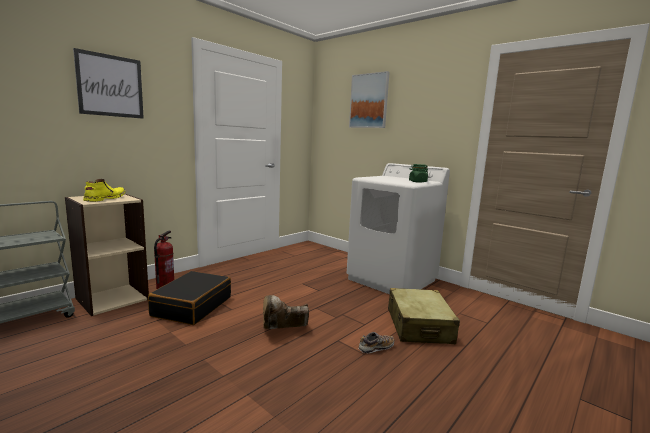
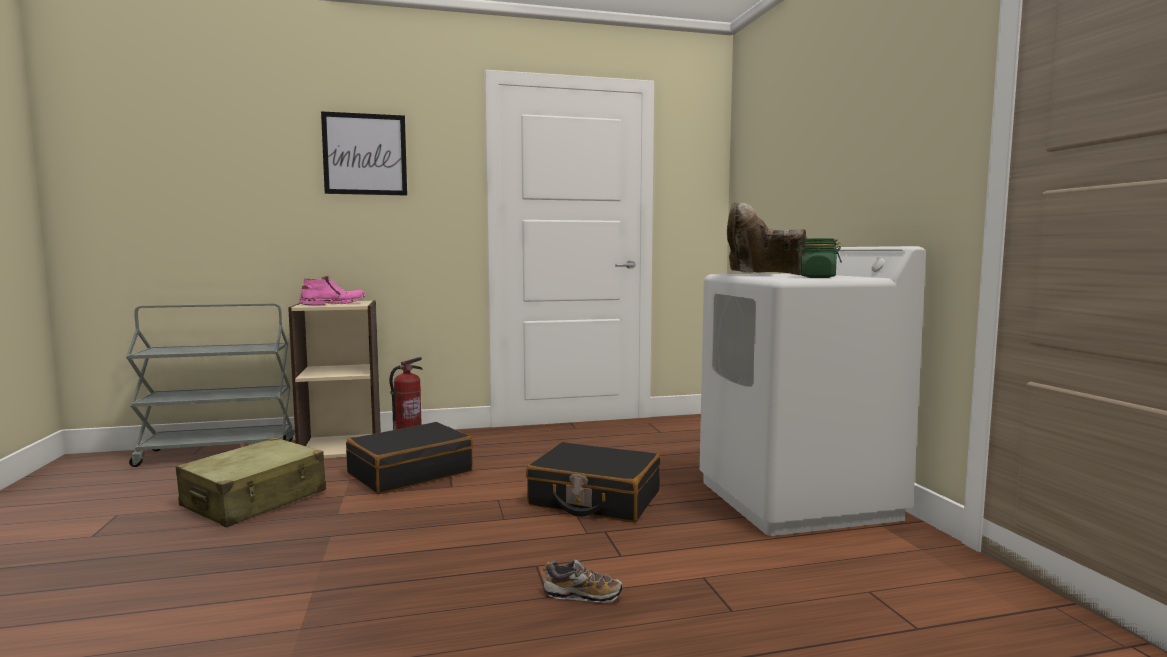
camera: 35 degrees right, 5 degrees down
yellow boot [83,179,126,202] -> pink boot [299,276,365,305]
brown boot [263,295,309,329] -> brown boot moved to [727,202,807,276]
picture [349,71,390,128] -> none
beige suitcase [388,288,460,344] -> beige suitcase moved to [176,437,326,527]
none -> black suitcase [526,442,660,523]

